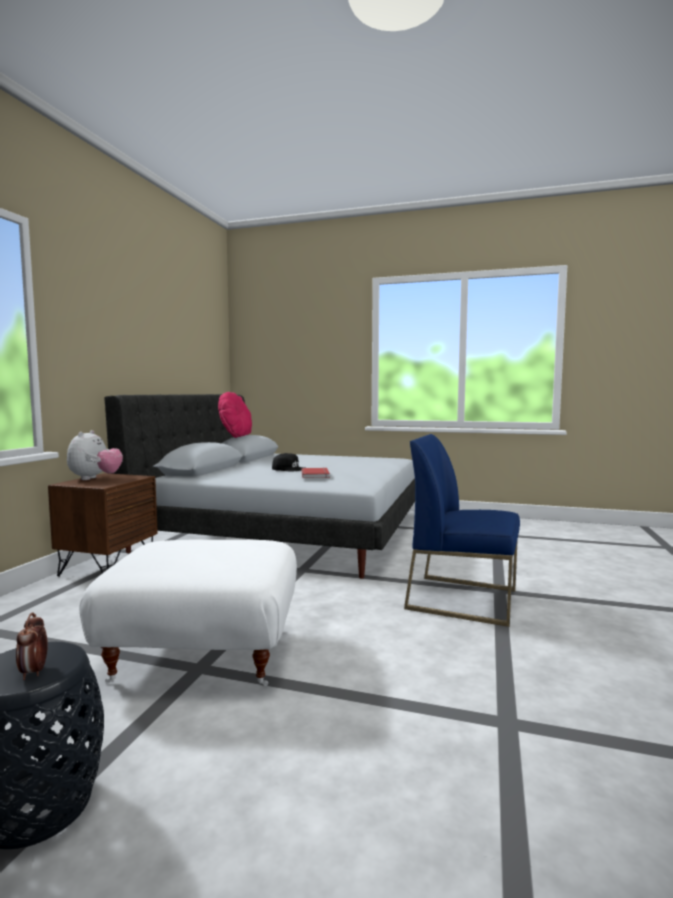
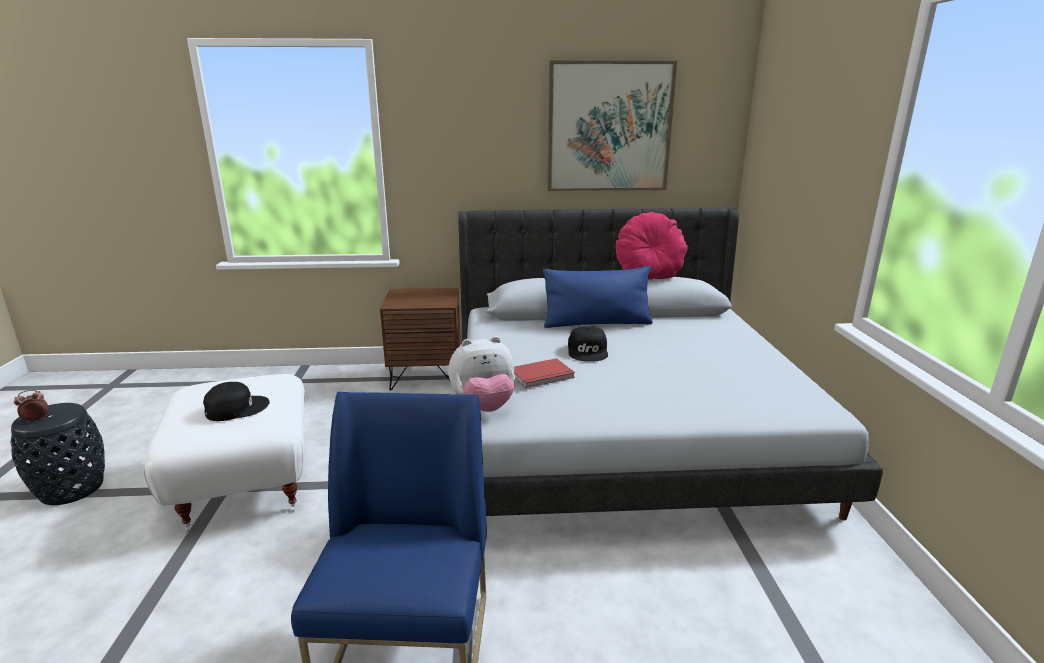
camera: 70 degrees right, 15 degrees up
plush toy [67,430,123,480] -> plush toy moved to [448,336,515,412]
none -> black cap [203,382,270,421]
none -> blue pillow [543,266,653,328]
none -> picture [548,61,677,191]

